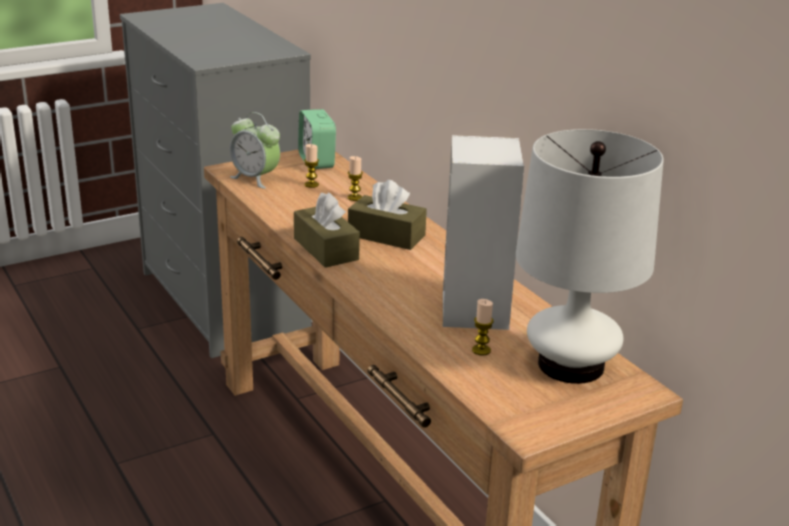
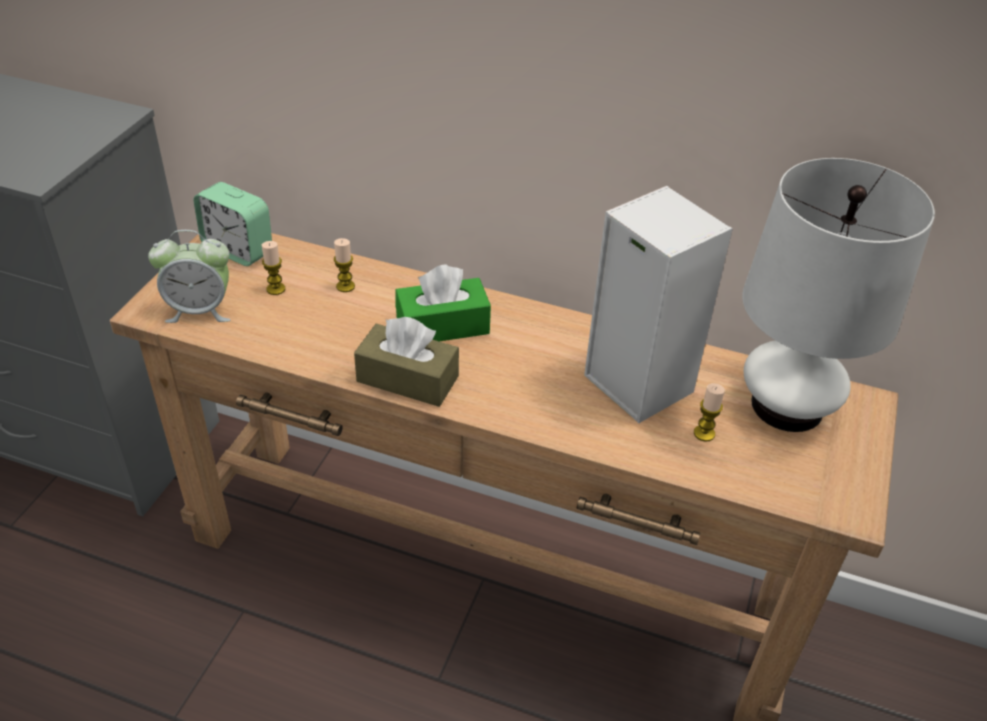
camera: 40 degrees left, 15 degrees up
brown tissue box [348,180,427,250] -> green tissue box [395,264,491,341]

